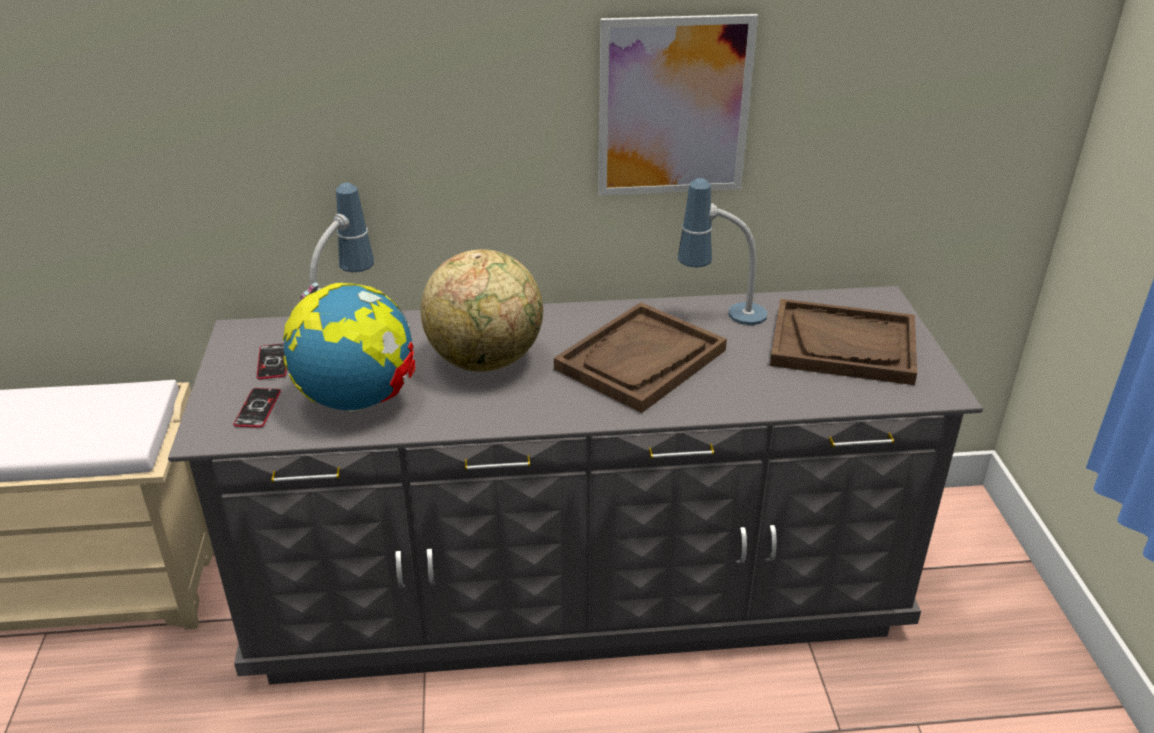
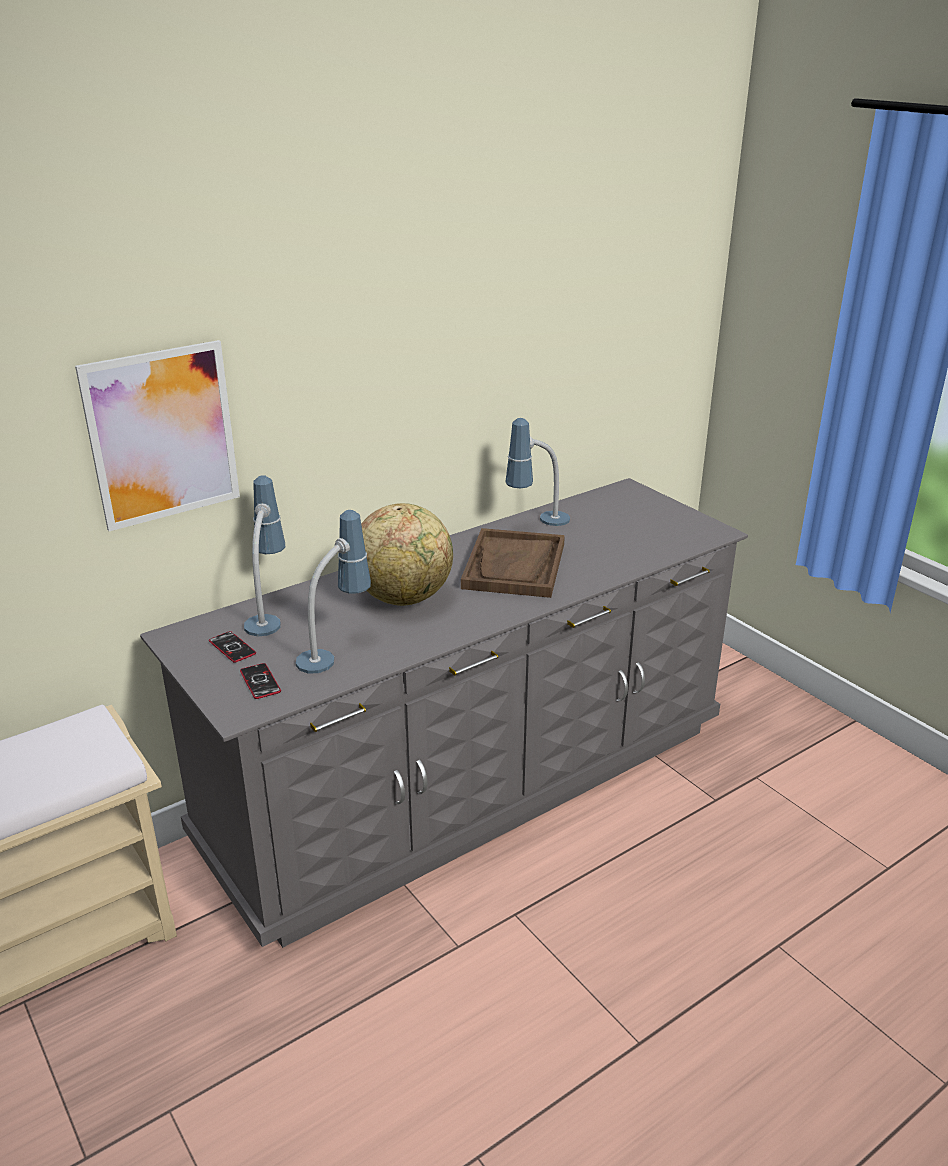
camera: 30 degrees left, 5 degrees down
globe [283,283,415,411] -> table lamp [296,510,371,674]
picture [598,14,758,195] -> picture moved to [75,340,240,531]
brown tray [770,299,917,385] -> none

